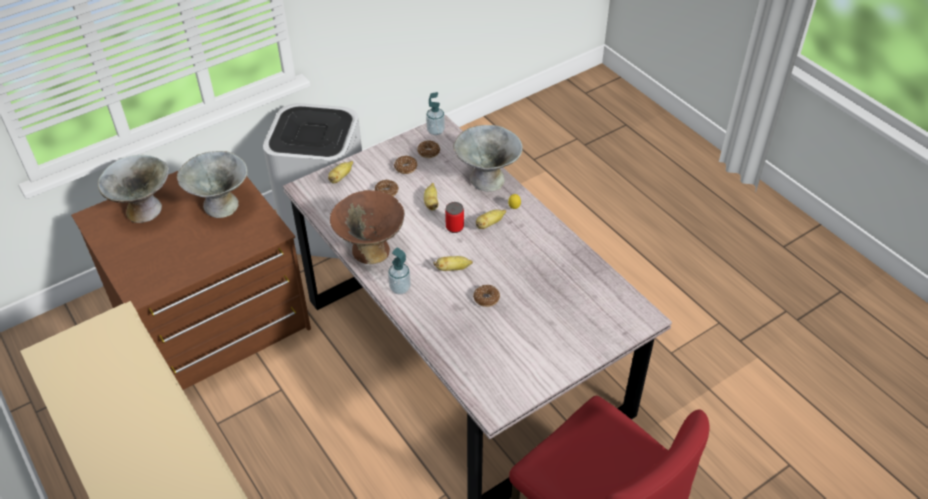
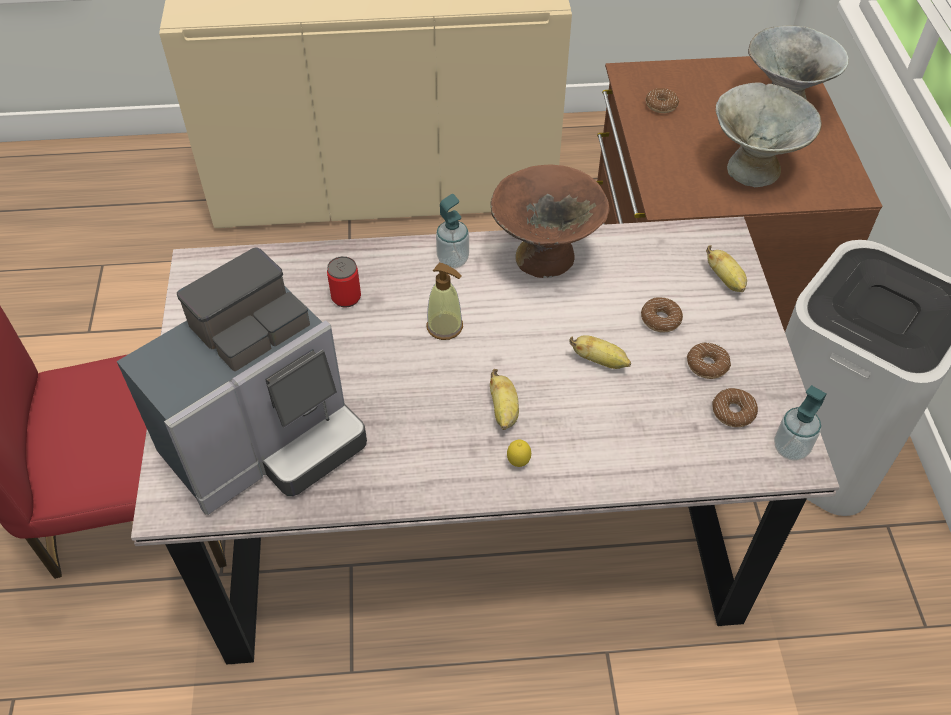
camera: 120 degrees right, 5 degrees up
banana [433,256,473,271] -> soap dispenser [426,263,463,340]
can [445,202,464,233] -> can moved to [327,256,361,308]
grey bowl [453,125,523,192] -> none
donut [473,285,500,307] -> donut moved to [646,88,679,113]
none -> coffee machine [117,247,367,515]

